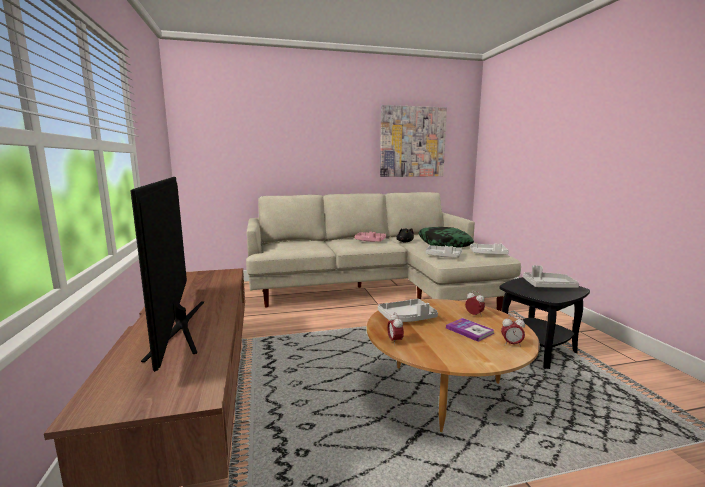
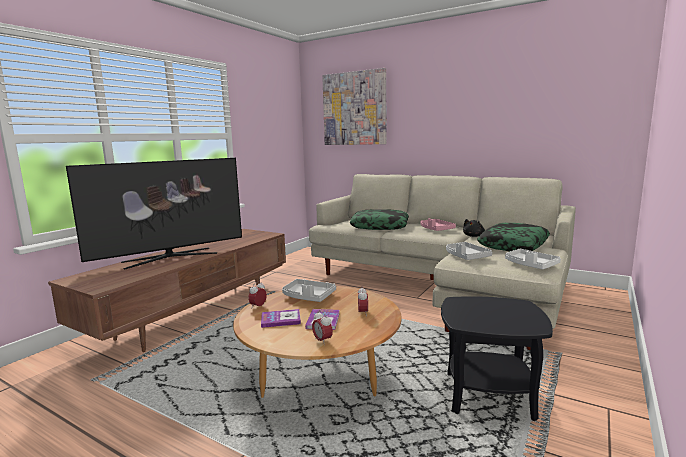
camera: 45 degrees right, 0 degrees up
television [130,177,204,372] -> television turned 150 degrees counterclockwise [66,158,242,269]
picture [380,105,447,177] -> picture moved to [322,68,386,145]
grey tray [523,265,579,288] -> none
none -> book [261,309,301,328]
none -> pillow [350,209,409,230]

